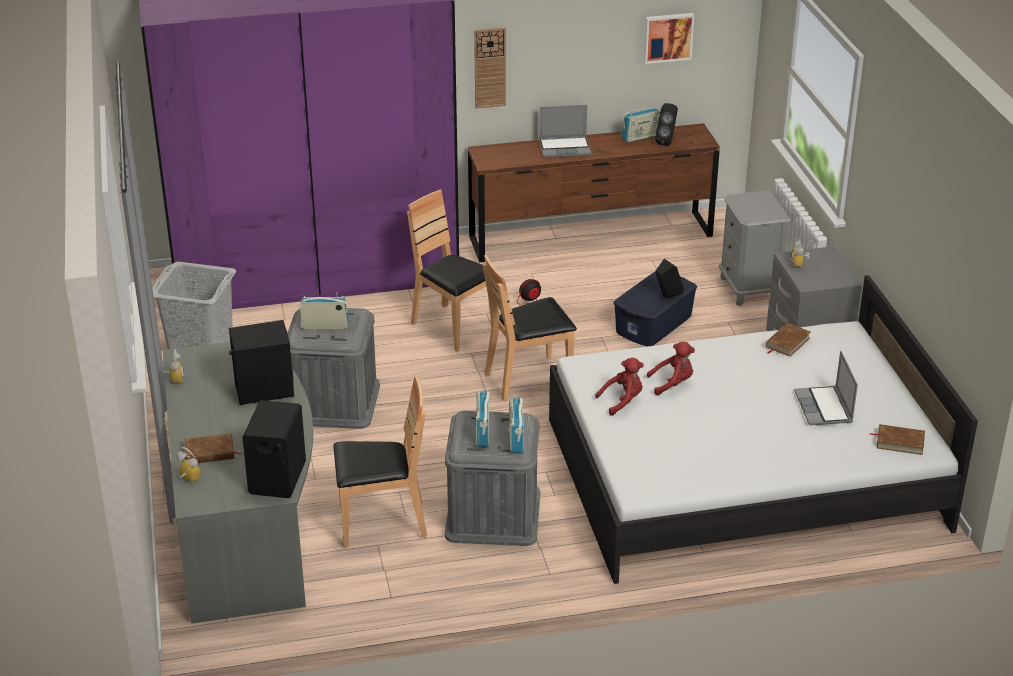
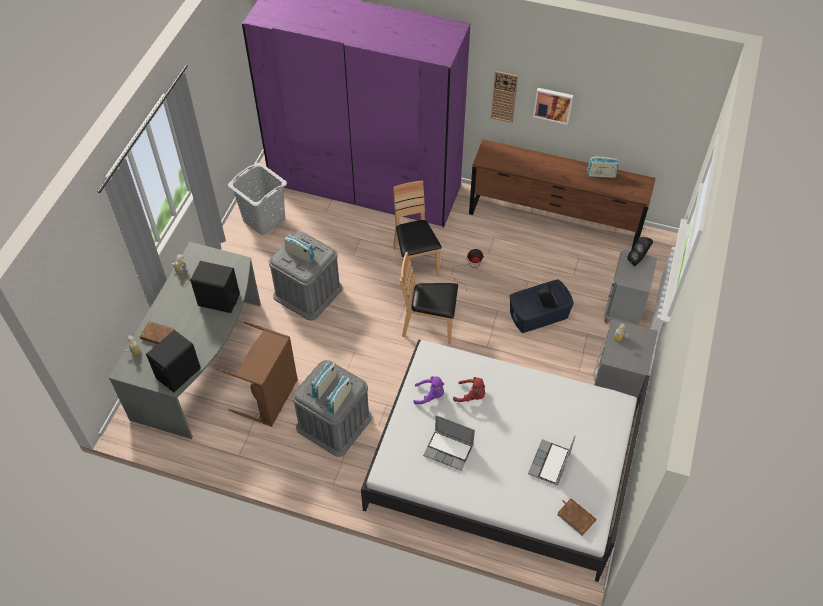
camera: 30 degrees right, 20 degrees up
brown chair [333,376,427,548] -> brown laundry basket [216,322,298,427]
laptop [539,105,591,158] -> laptop moved to [423,415,475,471]
red plush toy [595,357,644,415] -> purple plush toy [413,376,444,405]
picture [644,13,694,64] -> picture moved to [533,88,573,125]
black speaker [655,103,678,146] -> black speaker moved to [627,237,653,266]
brown book [766,323,811,357] -> none

